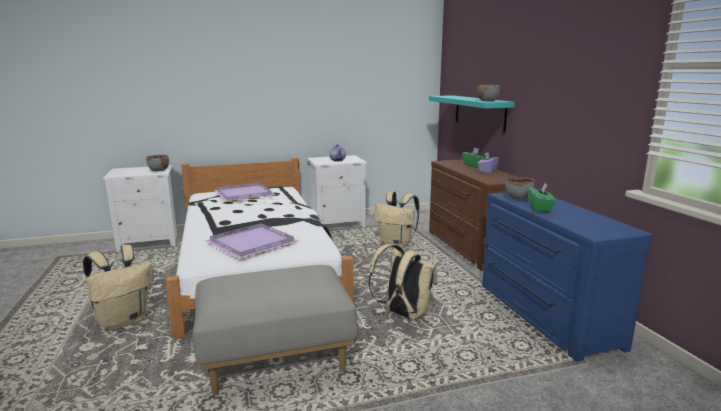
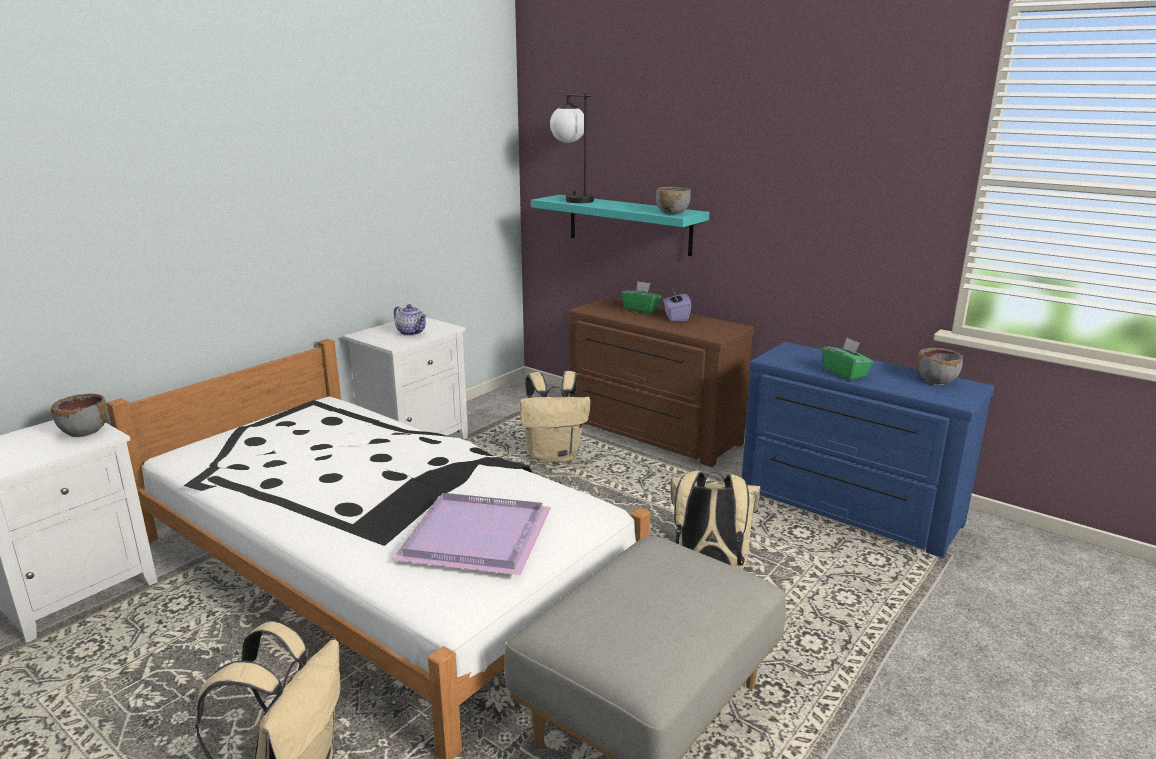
camera: 35 degrees left, 5 degrees up
purple tray [214,183,275,202] -> none
grey bowl [506,177,535,200] -> grey bowl moved to [917,348,963,385]
none -> table lamp [550,93,594,203]

